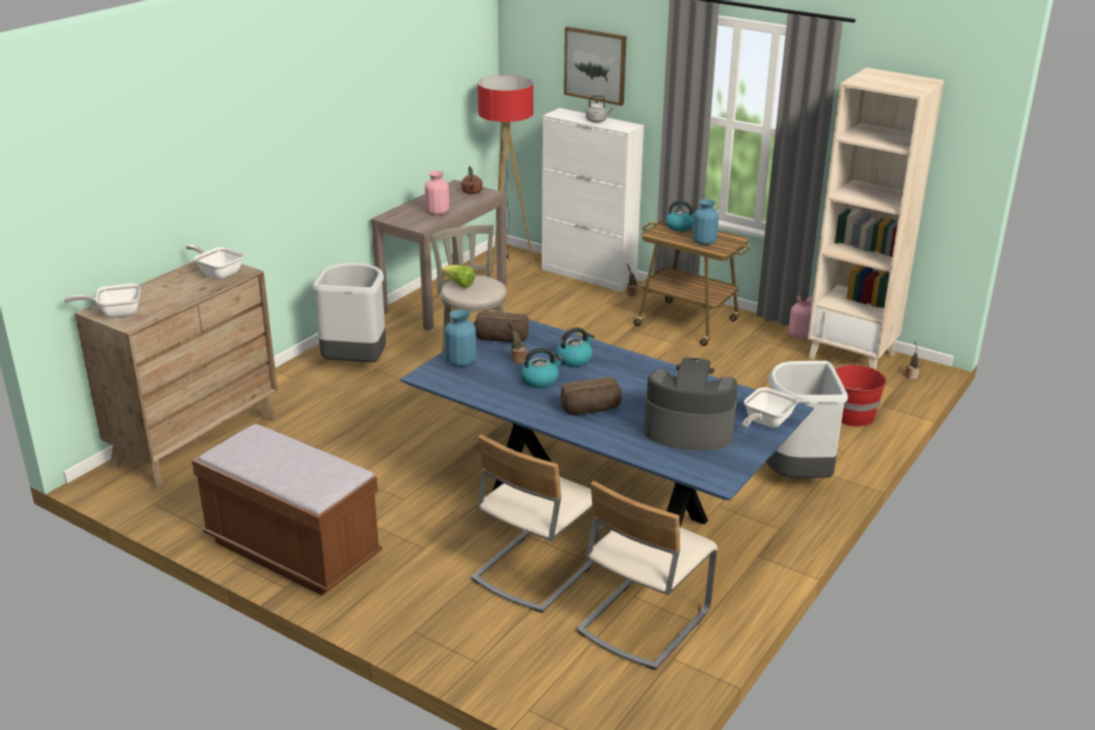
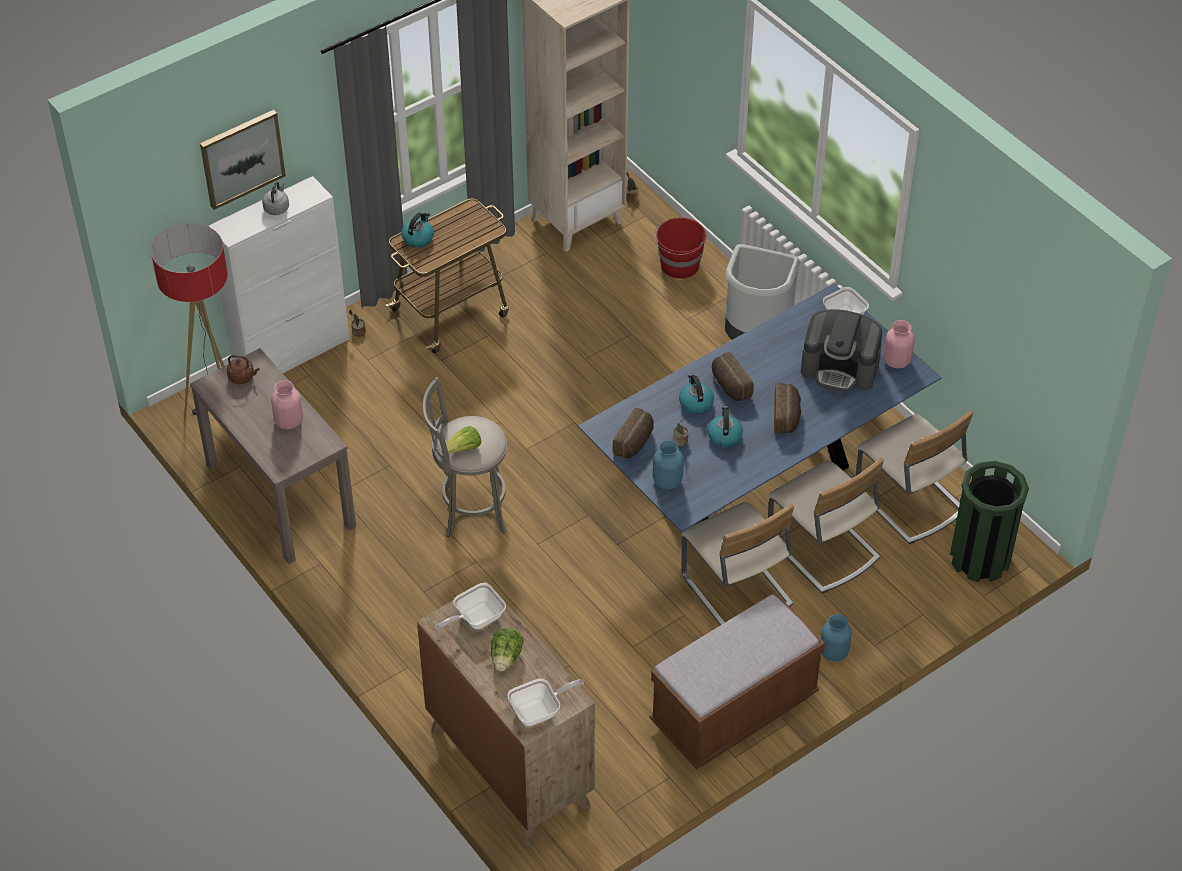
camera: 70 degrees left, 20 degrees up
frying pan [64,284,140,317] -> frying pan turned 120 degrees counterclockwise [507,679,584,726]
grey trash can [312,263,386,362] -> none
coffee machine [644,357,738,451] -> coffee machine turned 105 degrees counterclockwise [801,309,882,392]
blue vase [692,199,719,245] -> blue vase moved to [821,614,852,662]
pink vase [789,295,813,339] -> pink vase moved to [883,320,915,369]
none -> lettuce [491,628,524,671]
none -> beige chair [681,502,794,625]
none -> bread [712,352,754,401]
none -> green trash can [950,461,1029,582]

